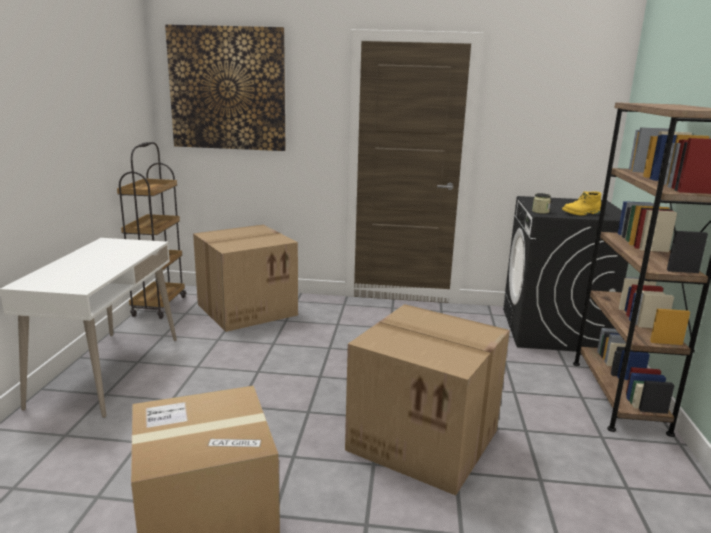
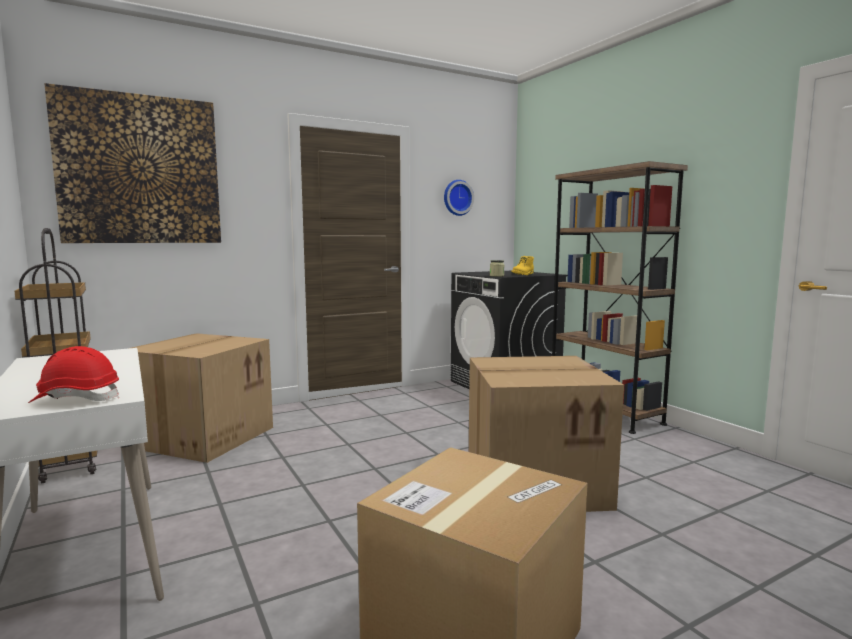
camera: 35 degrees left, 10 degrees down
none -> red hard hat [28,346,119,403]
none -> wall clock [444,180,474,216]

